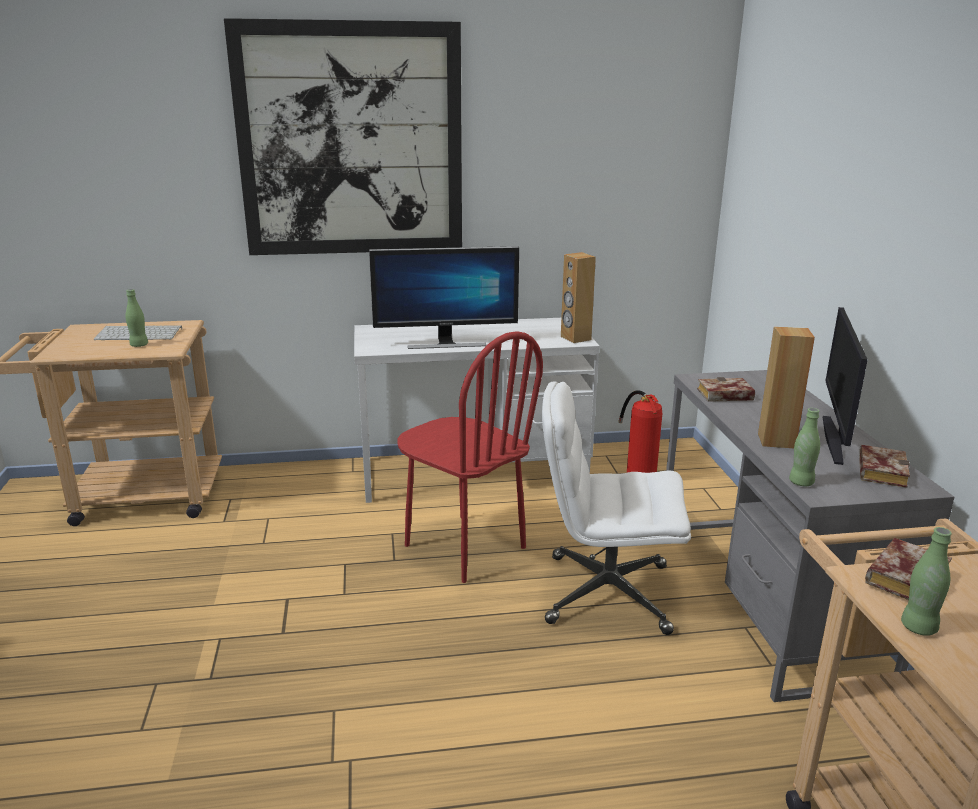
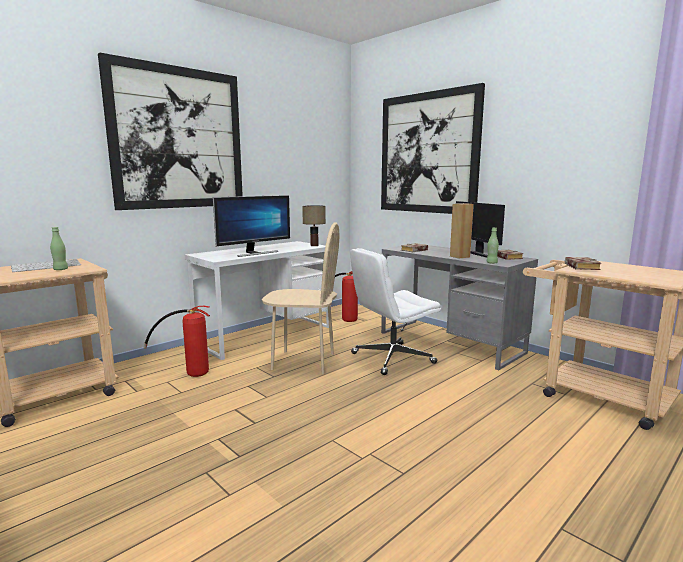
camera: 35 degrees left, 10 degrees down
red chair [397,331,543,583] -> beige chair [262,223,339,374]
brown speaker [561,252,596,343] -> table lamp [302,205,326,246]
green bottle [901,527,952,636] -> none
none -> fire extinguisher [144,306,210,377]
none -> picture [381,83,485,214]

